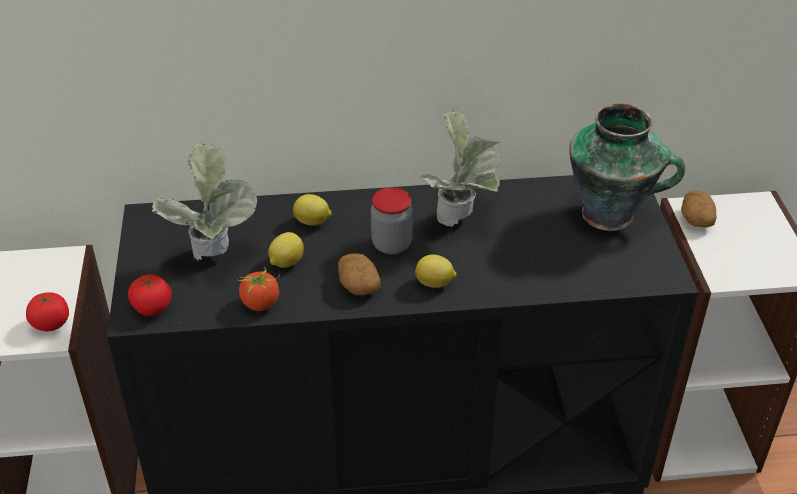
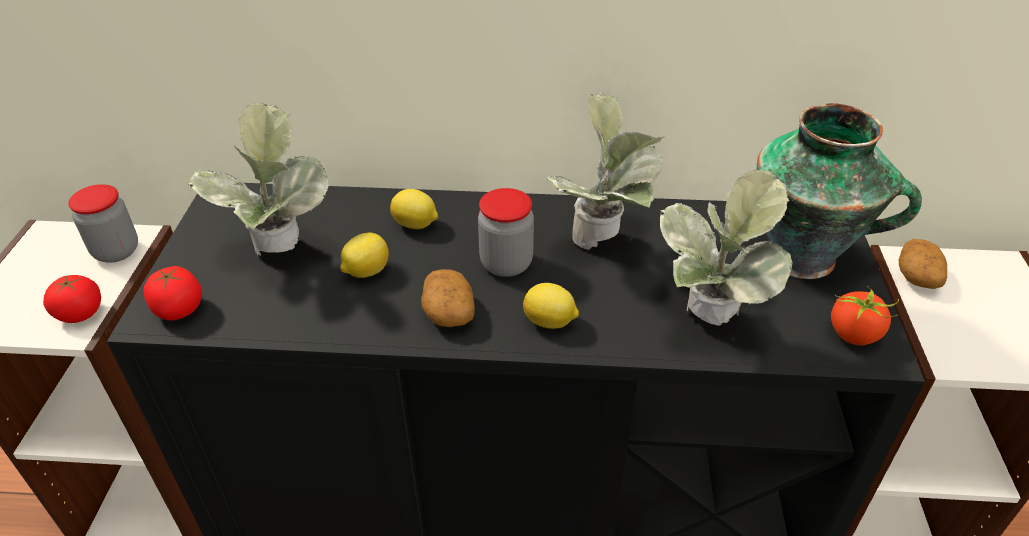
camera: 10 degrees right, 0 degrees up
tomato [238,268,280,311] -> tomato moved to [831,286,899,346]
none -> jar [68,184,138,263]
none -> potted plant [660,169,793,326]

